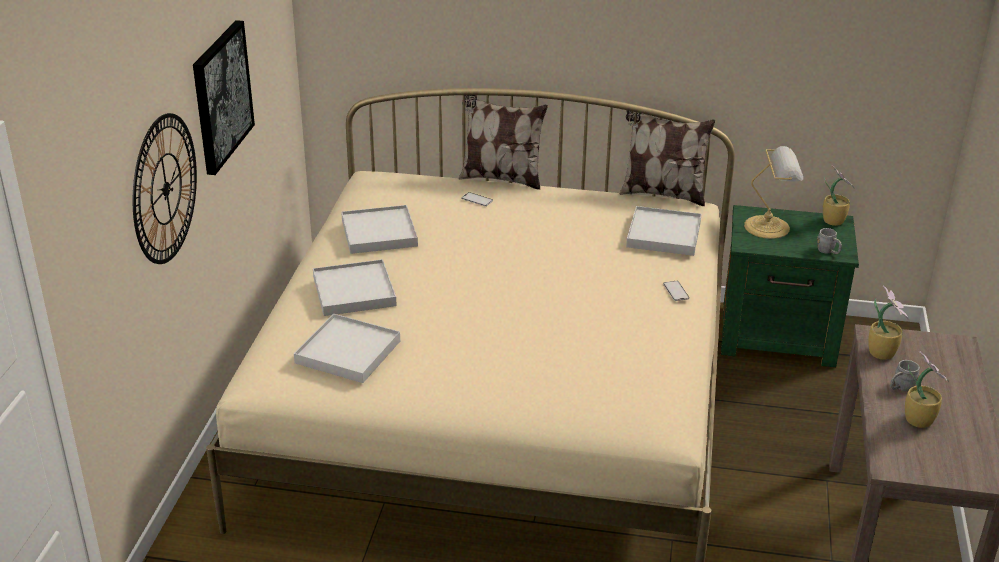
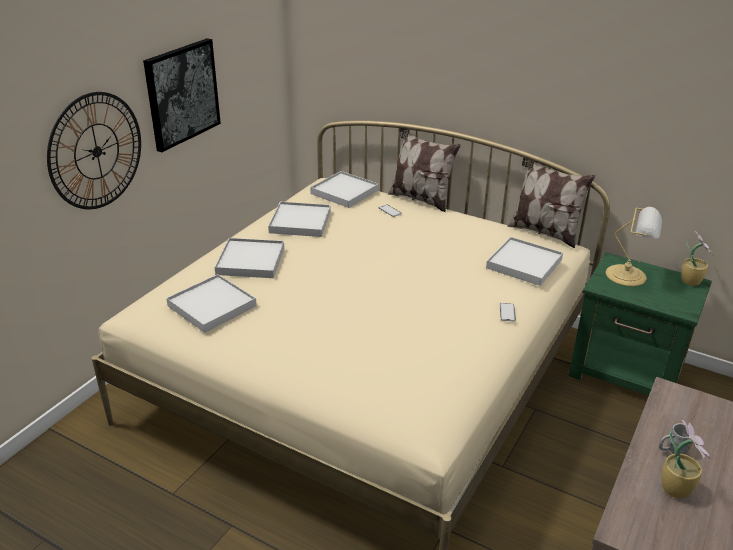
camera: 20 degrees right, 0 degrees up
grey mug [817,228,842,254] -> none
potted plant [868,286,908,360] -> none
none -> white tray [310,171,379,208]

